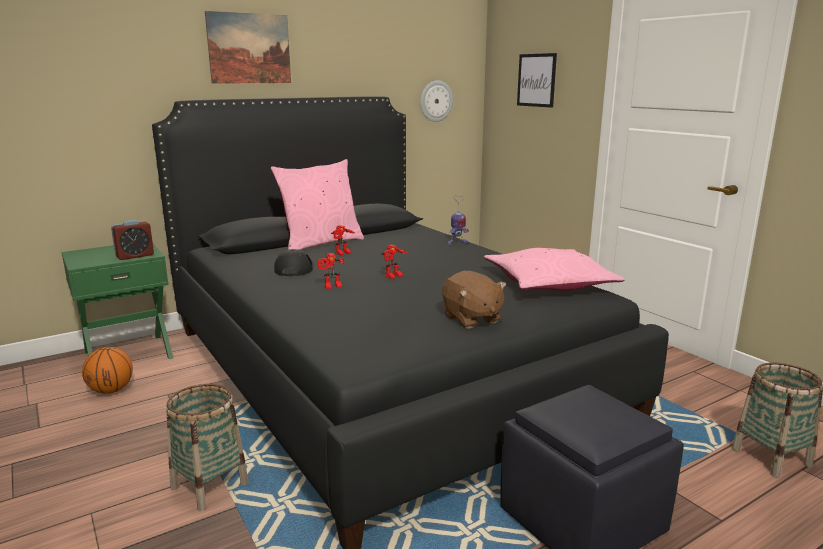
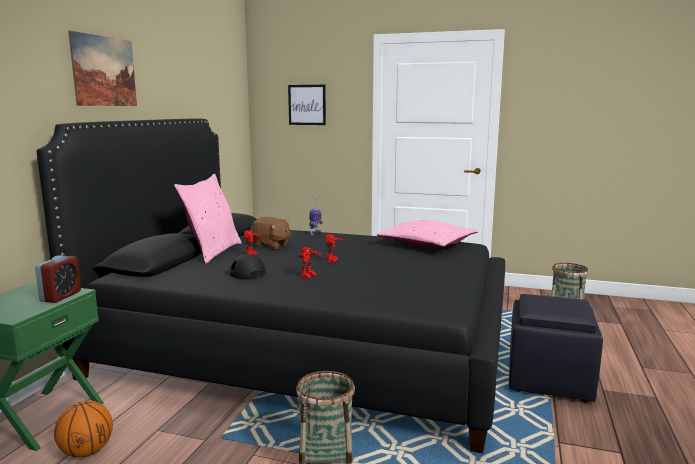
camera: 40 degrees left, 5 degrees down
wall clock [420,80,453,122] -> none
brown plush toy [442,271,507,329] -> brown plush toy moved to [250,217,291,249]

